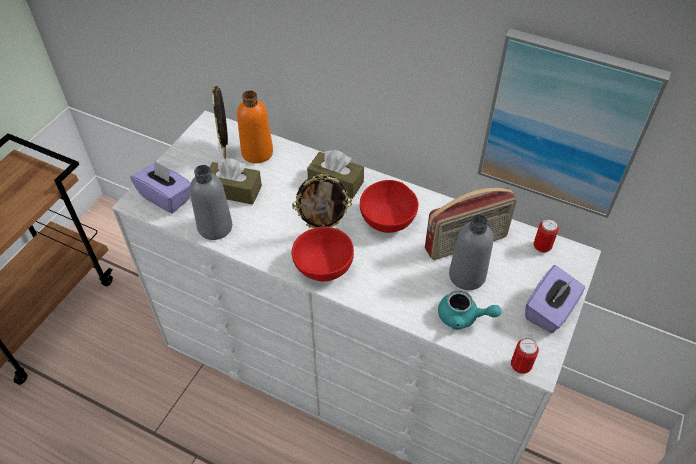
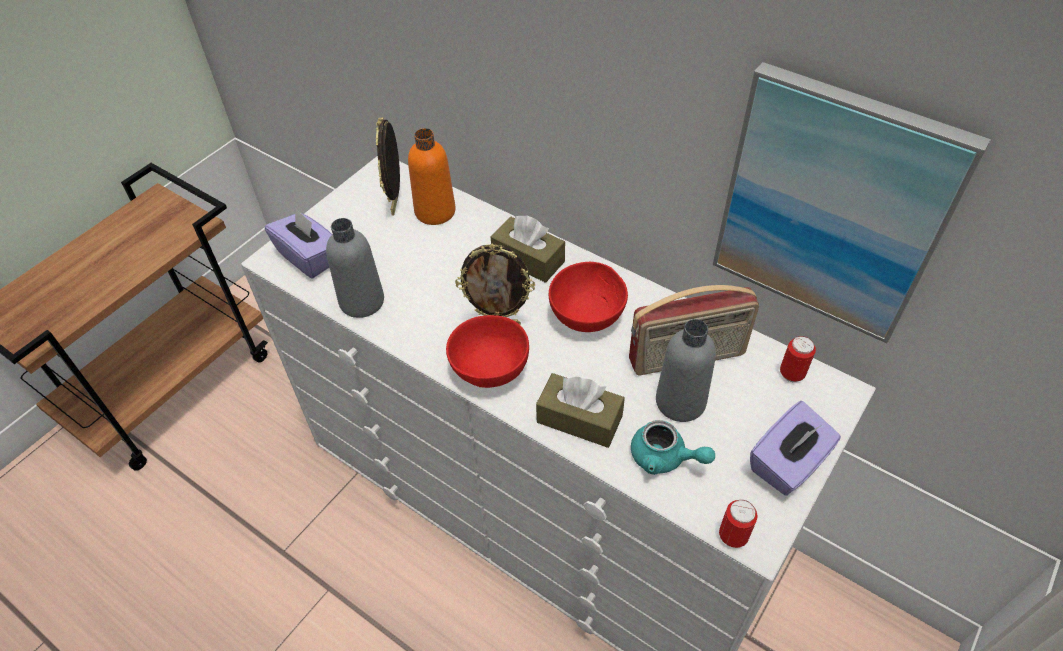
camera: 10 degrees right, 0 degrees up
brown tissue box [210,158,262,205] -> brown tissue box moved to [536,373,625,448]

